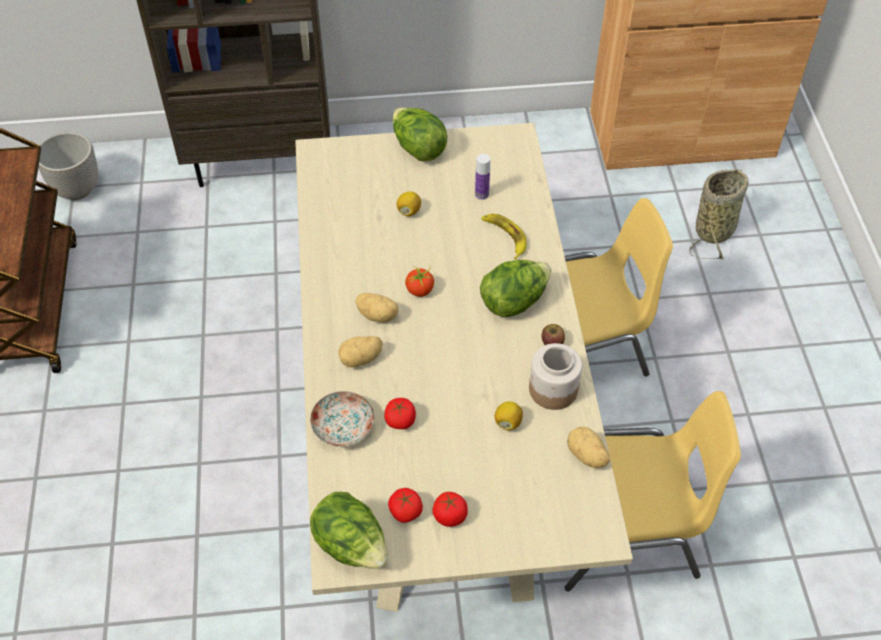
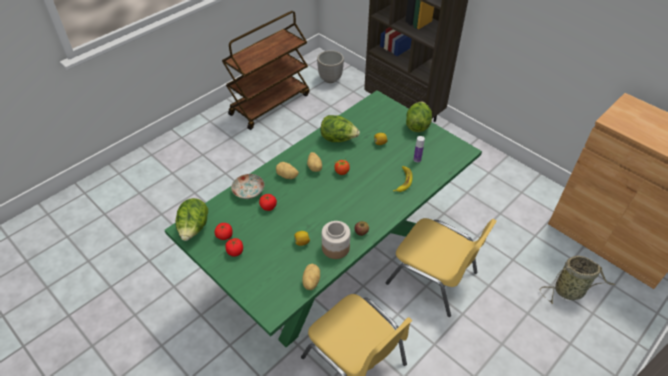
camera: 50 degrees right, 5 degrees down
beige dining table [295,123,633,612] -> green dining table [165,90,482,347]
lettuce [480,260,552,317] -> lettuce moved to [320,115,360,142]

